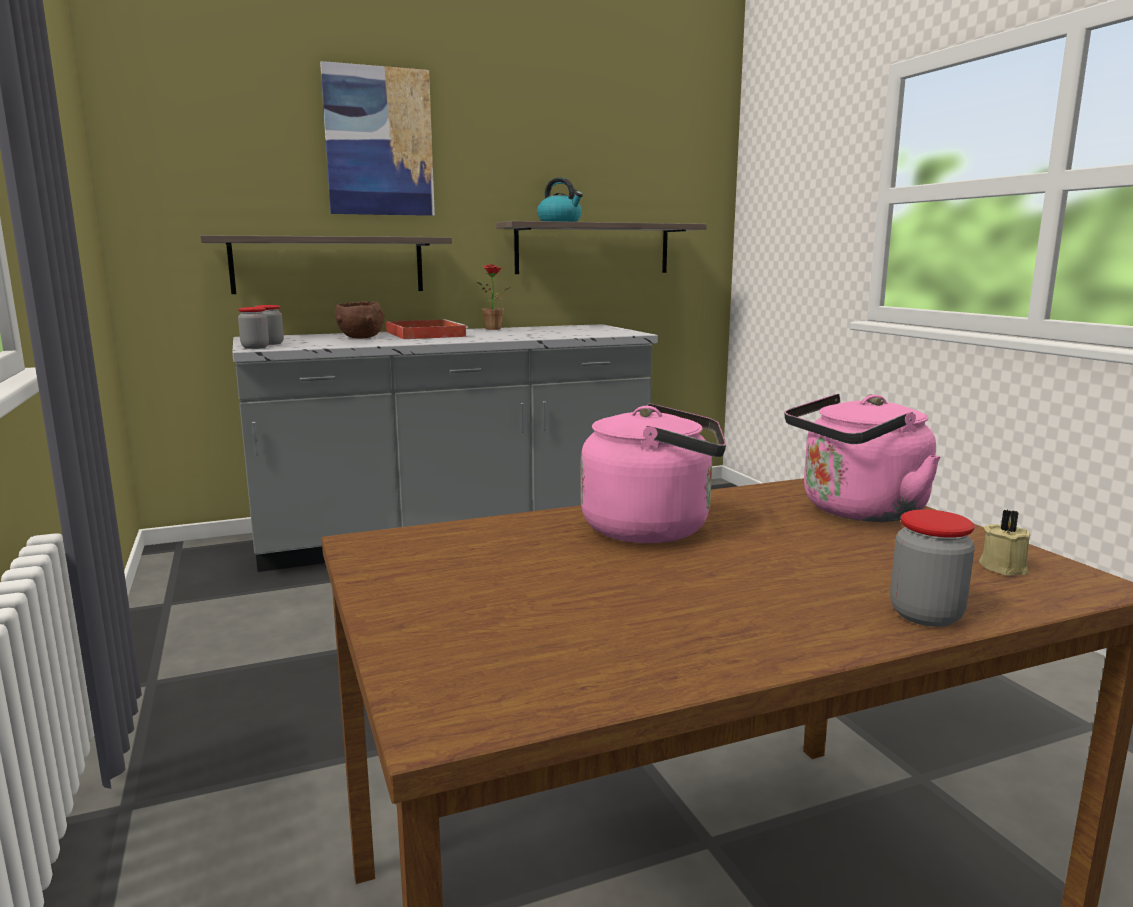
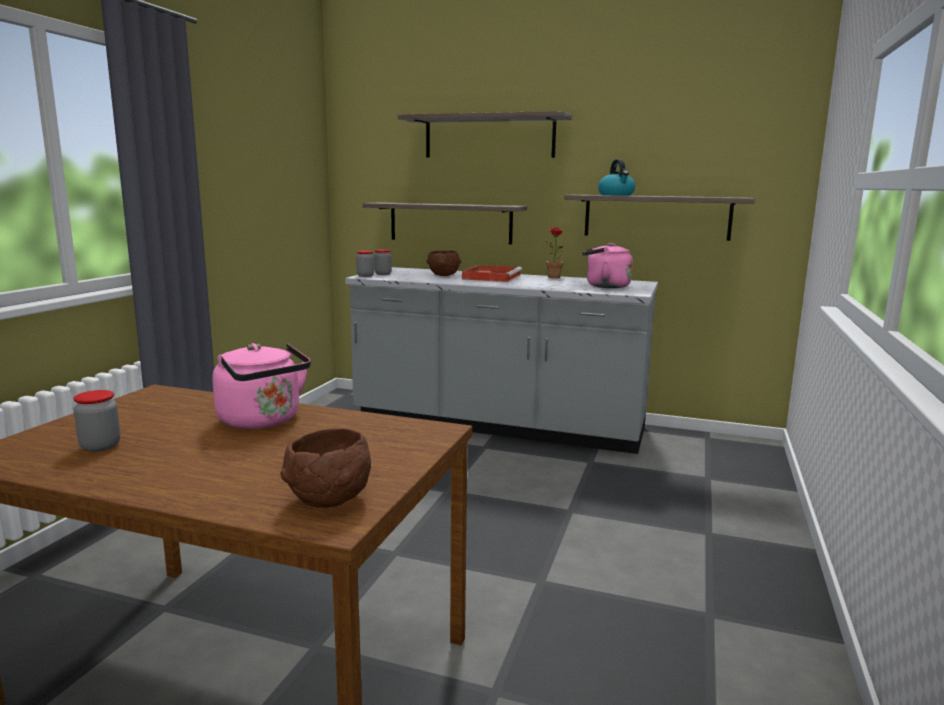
camera: 40 degrees right, 0 degrees up
picture [320,61,435,216] -> shelf [398,111,572,158]
pink kettle [785,394,941,522] -> pink kettle moved to [582,243,633,288]
jar [890,509,975,627] -> jar moved to [73,390,120,452]
beige candle [979,510,1030,576] -> brown bowl [280,428,371,508]

